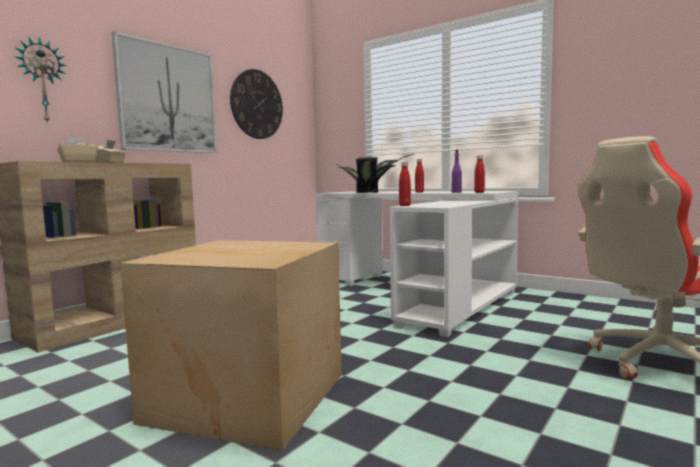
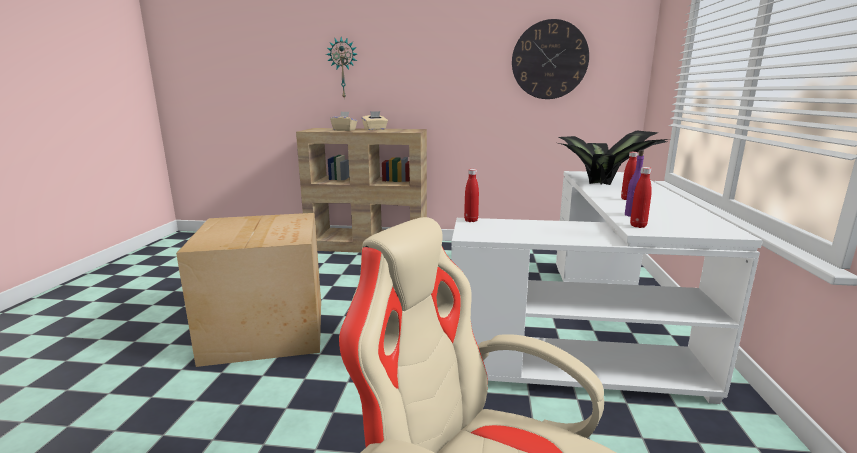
camera: 60 degrees right, 10 degrees up
picture [111,31,217,153] -> none

